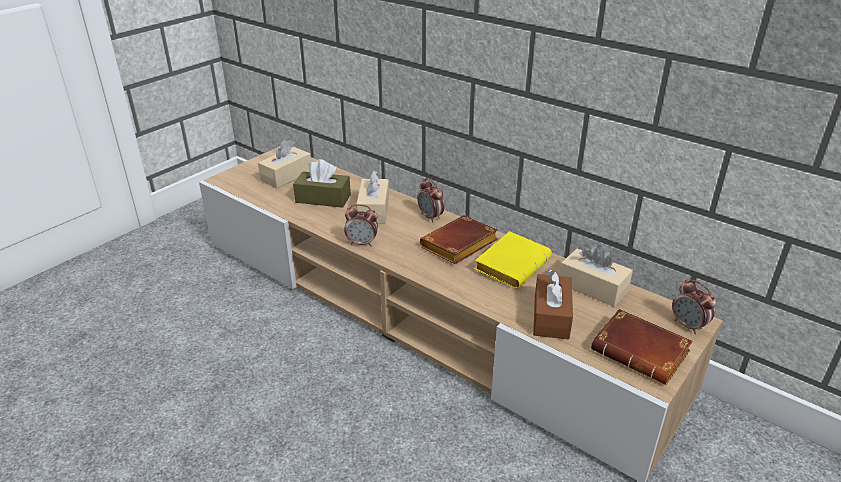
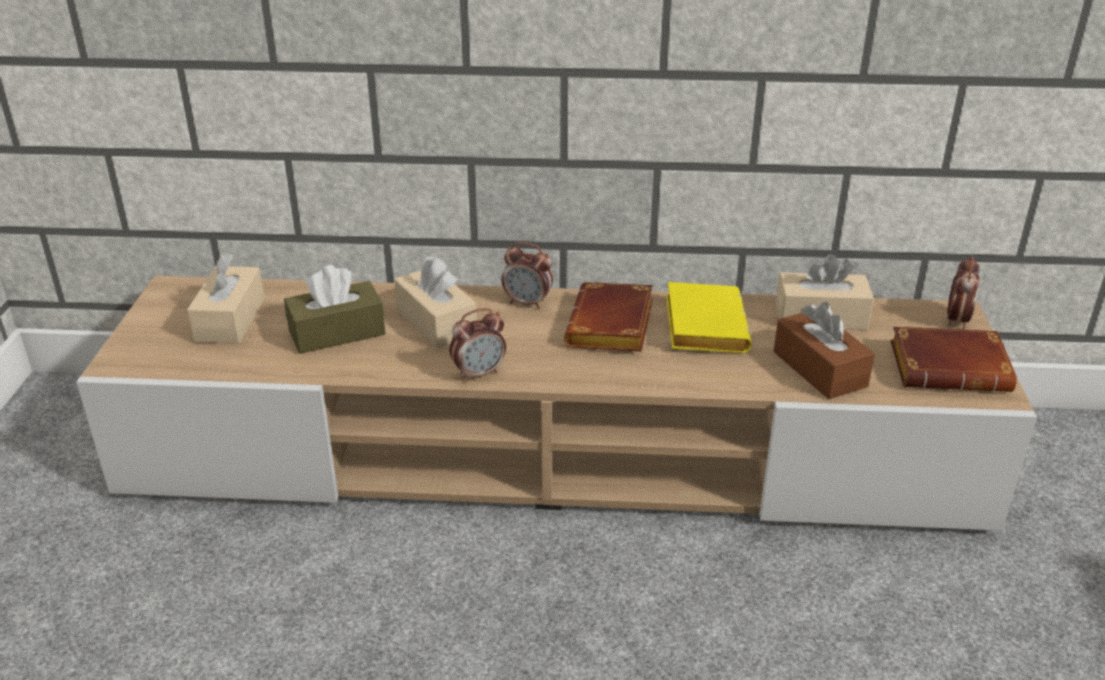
camera: 35 degrees left, 0 degrees up
alarm clock [672,280,717,334] -> alarm clock turned 90 degrees counterclockwise [947,255,980,329]

